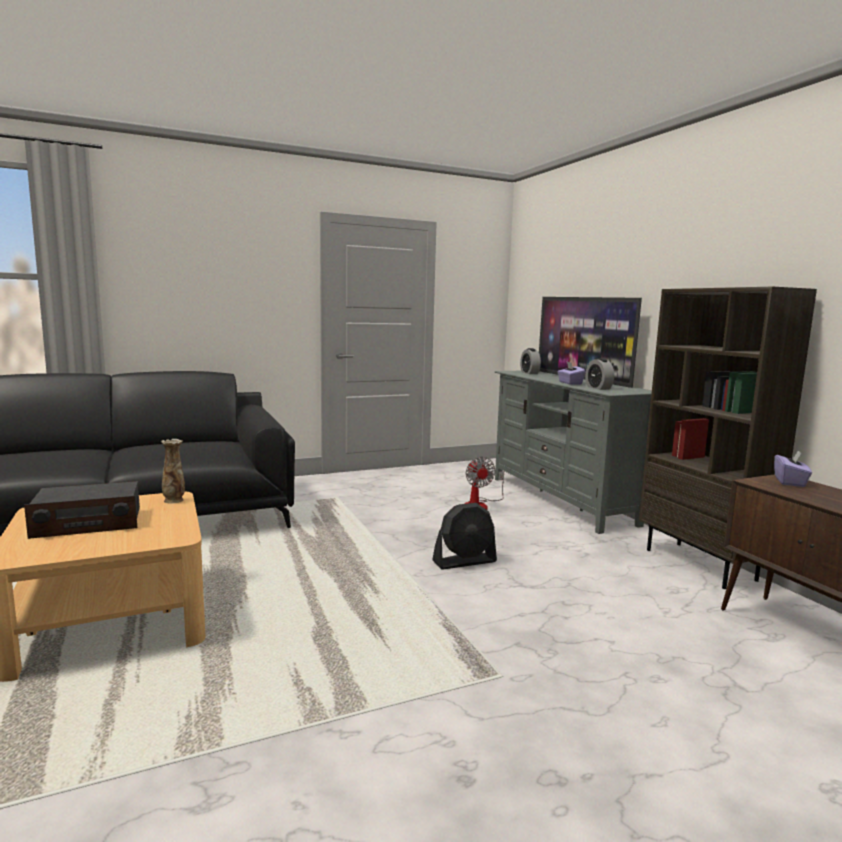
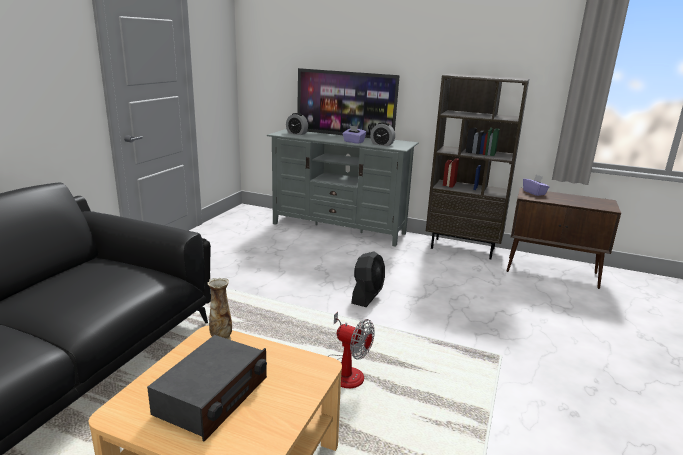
camera: 45 degrees left, 10 degrees up
fan [465,457,504,510] -> fan moved to [328,312,375,388]

